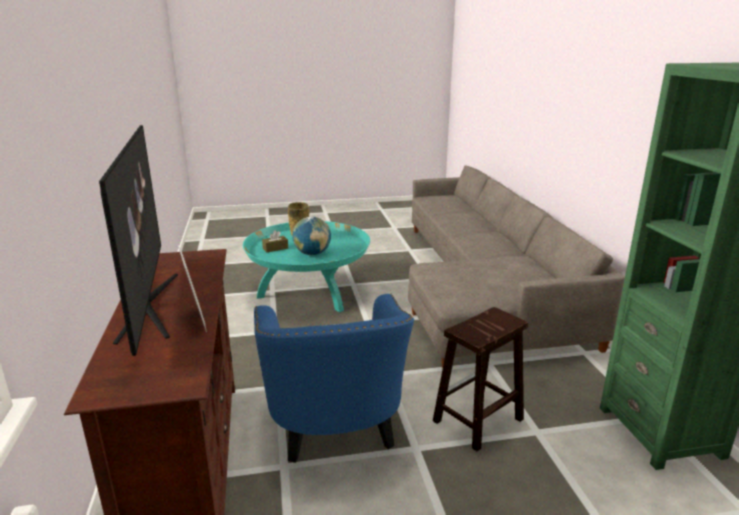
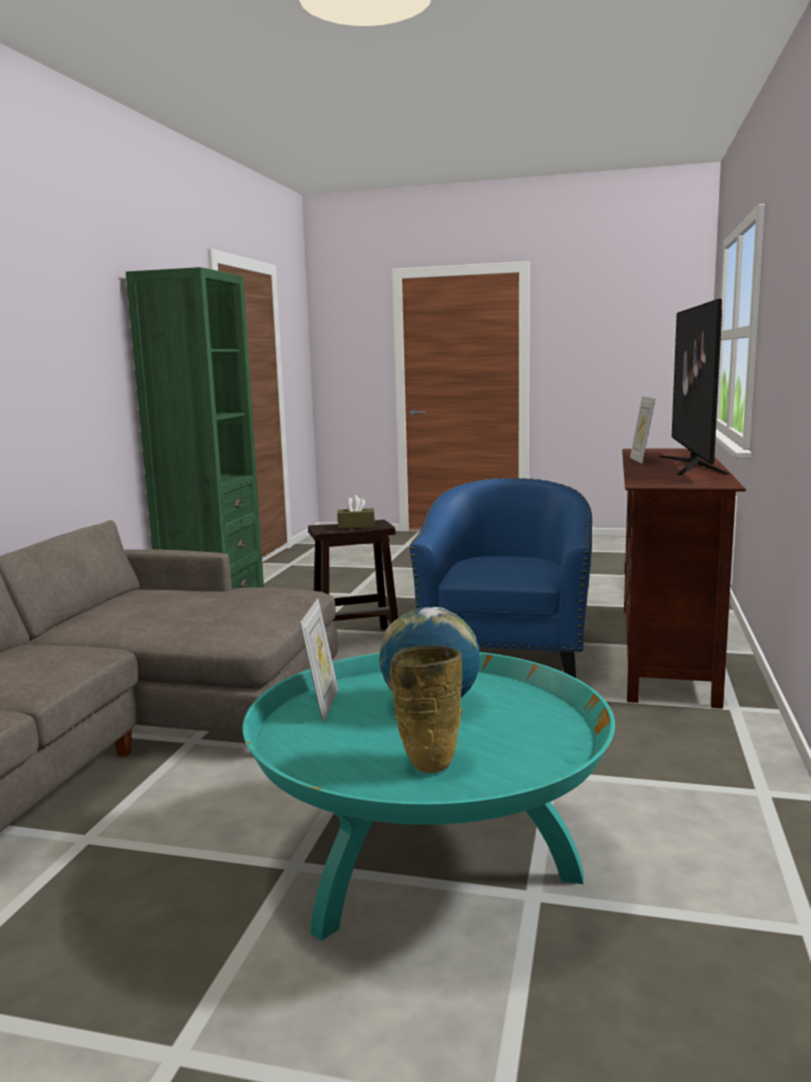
camera: 155 degrees left, 10 degrees down
brown tissue box [262,230,288,252] -> brown tissue box moved to [337,495,375,529]
none -> picture frame [300,599,339,723]

